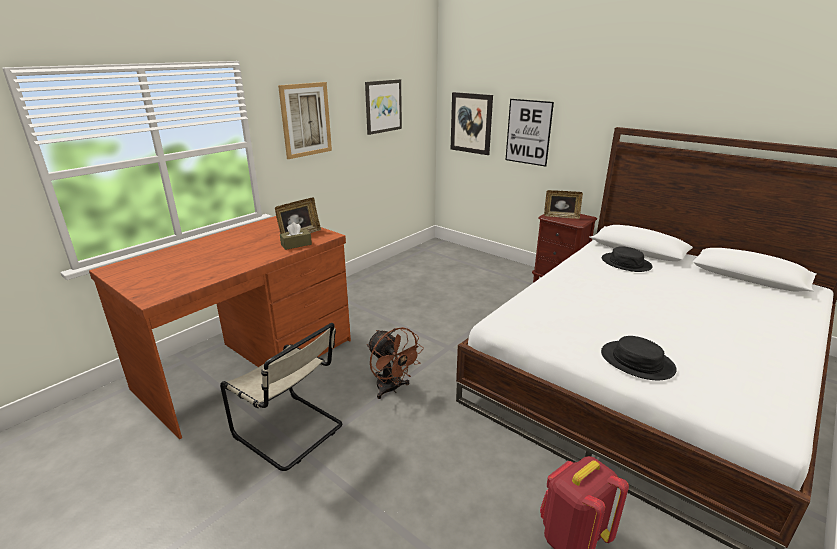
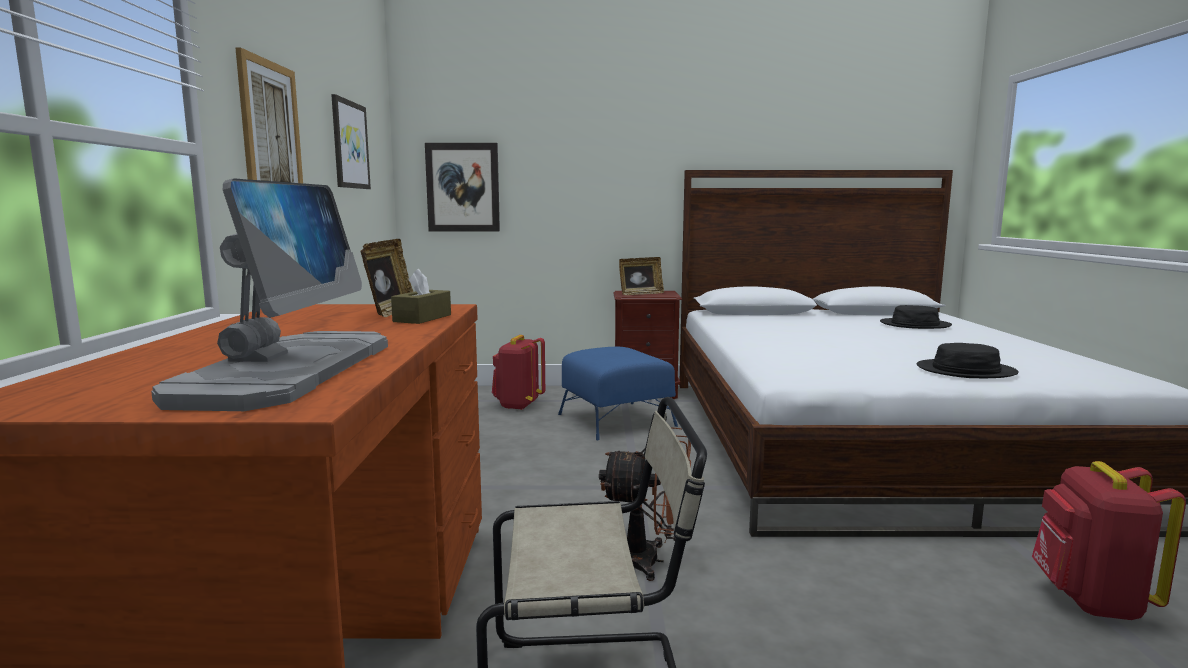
camera: 40 degrees left, 15 degrees down
picture [506,99,554,167] -> none
black hat [602,246,653,272] -> black hat moved to [880,305,952,329]
none -> monitor [151,178,388,411]
none -> red backpack [492,335,545,410]
none -> blue ottoman [558,347,678,440]

